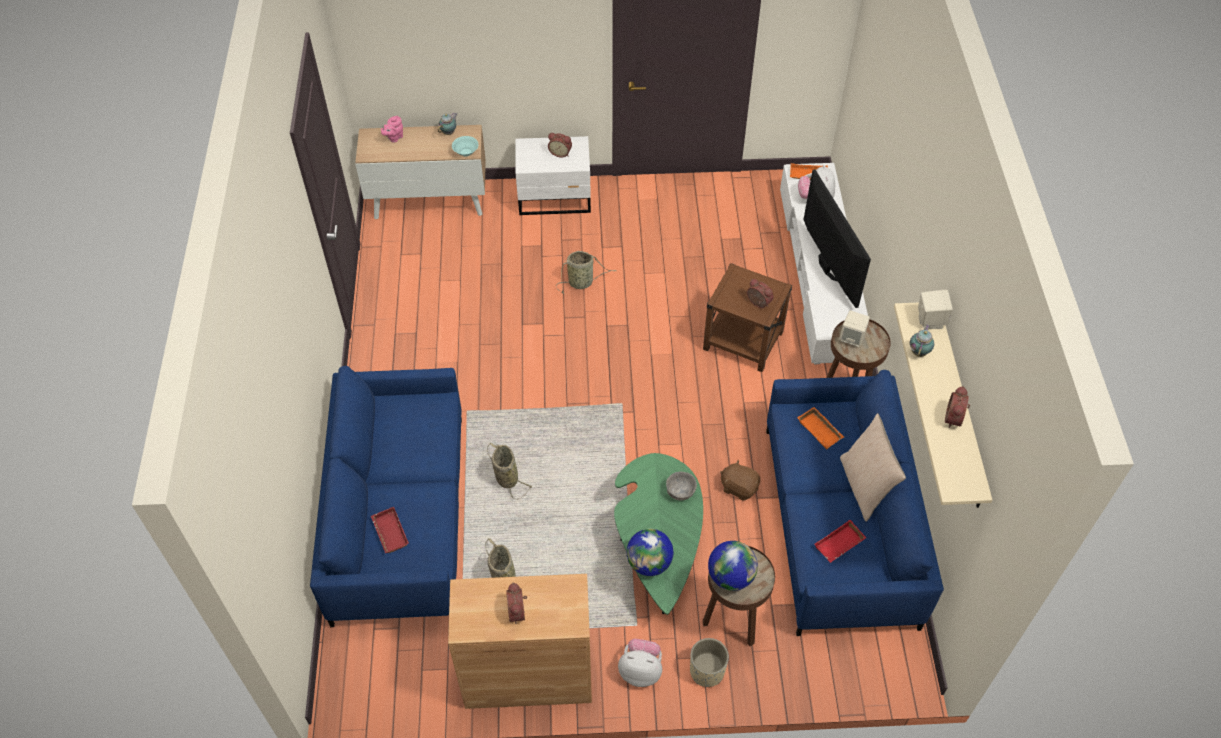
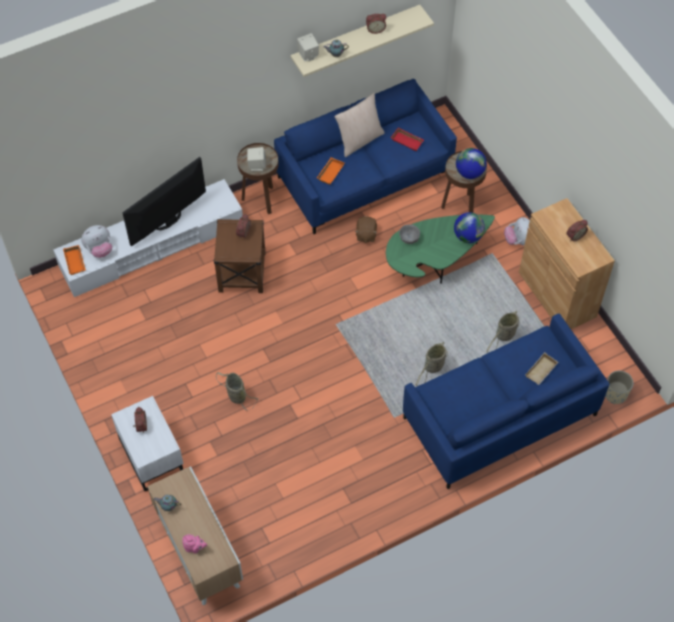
camera: 115 degrees left, 5 degrees up
red tray [371,507,409,553] -> beige tray [525,352,558,385]
turquoise bowl [452,136,479,157] -> none
beige planter [690,638,729,687] -> beige planter moved to [605,371,633,404]

